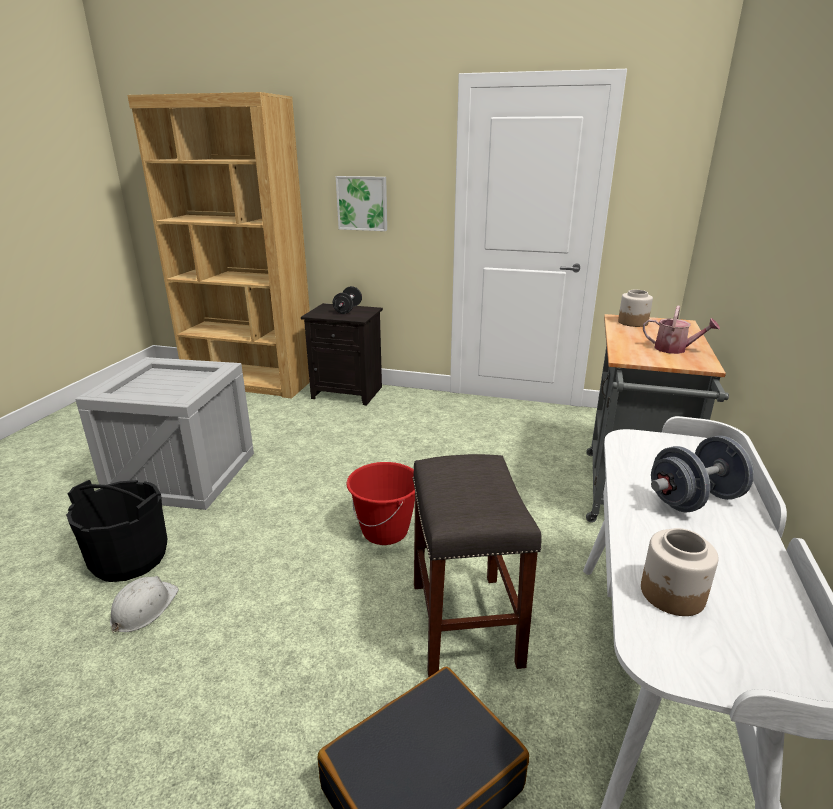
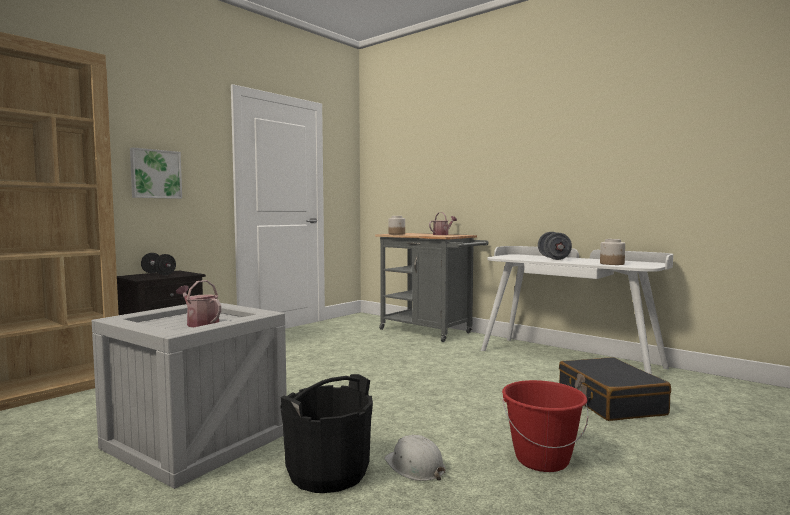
camera: 65 degrees left, 20 degrees down
red bucket [346,462,415,545] -> red bucket moved to [502,380,588,472]
grey stool [413,454,542,677] -> none
none -> watering can [176,280,221,327]

